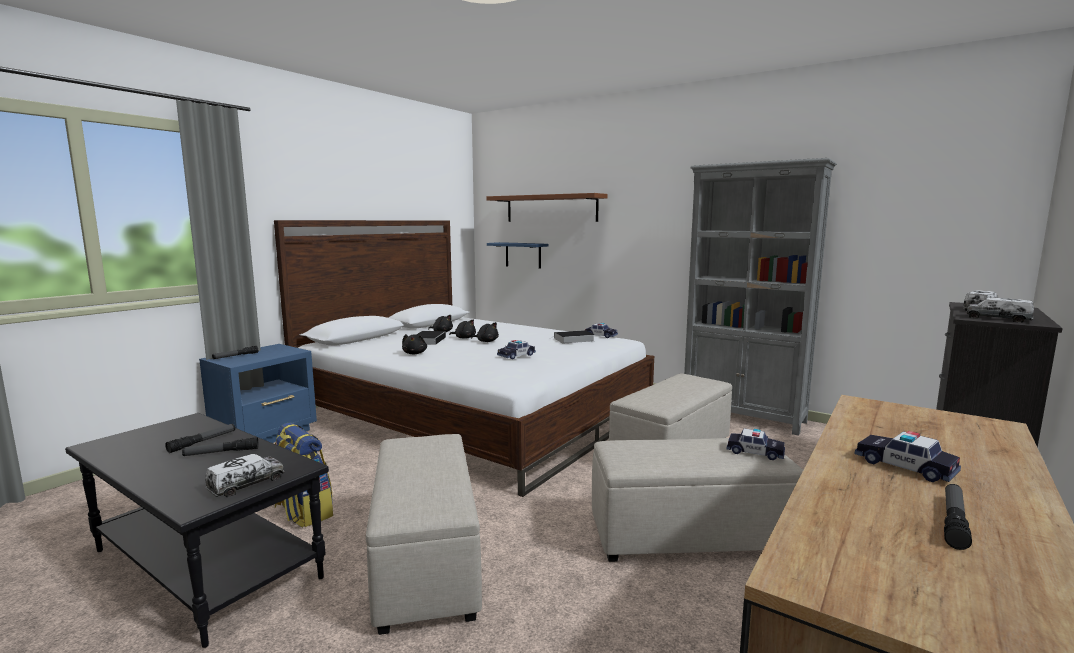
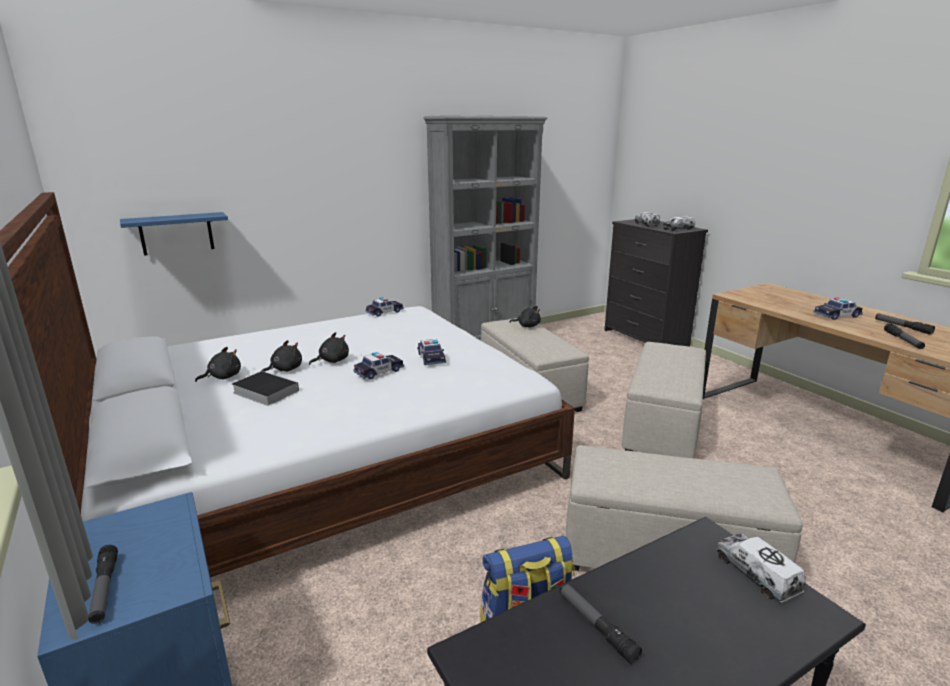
camera: 65 degrees left, 10 degrees up
flashlight [182,437,259,456] -> flashlight moved to [884,323,925,349]
black plush toy [402,334,427,354] -> black plush toy moved to [510,306,541,327]
brown shelf [486,193,608,222] -> none
book [554,330,594,343] -> none
toy car [727,428,785,460] -> toy car moved to [353,352,404,379]

